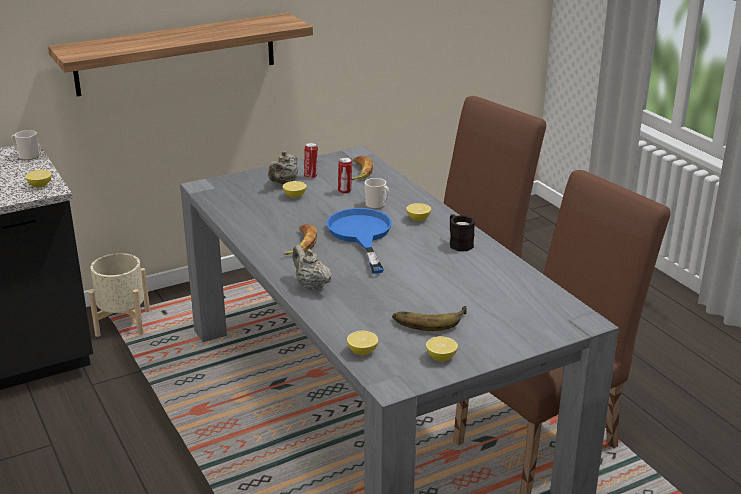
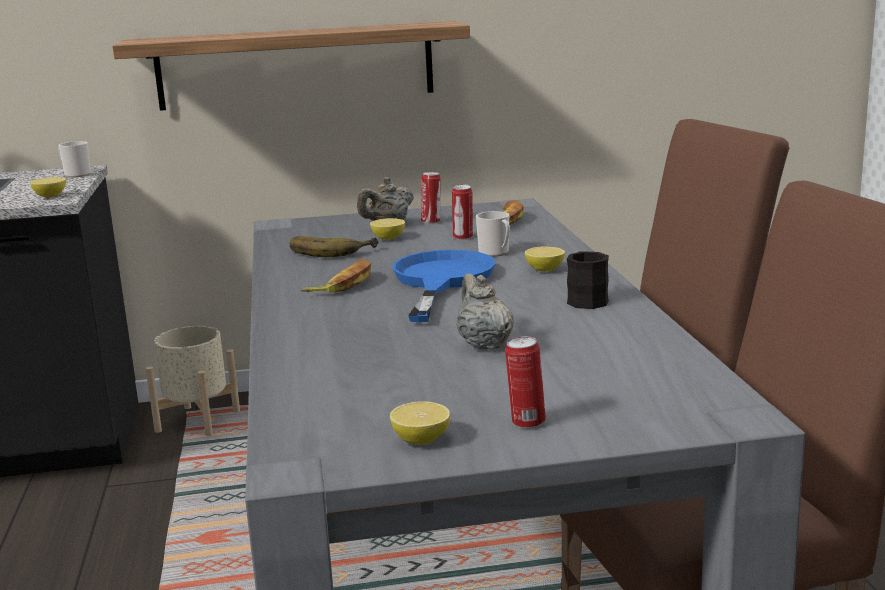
camera: 20 degrees right, 10 degrees down
beige teapot [292,245,332,291] -> beige teapot moved to [456,274,514,350]
lemon [347,331,378,355] -> none
banana [392,306,467,331] -> banana moved to [289,236,379,257]
none -> can [505,336,546,429]

